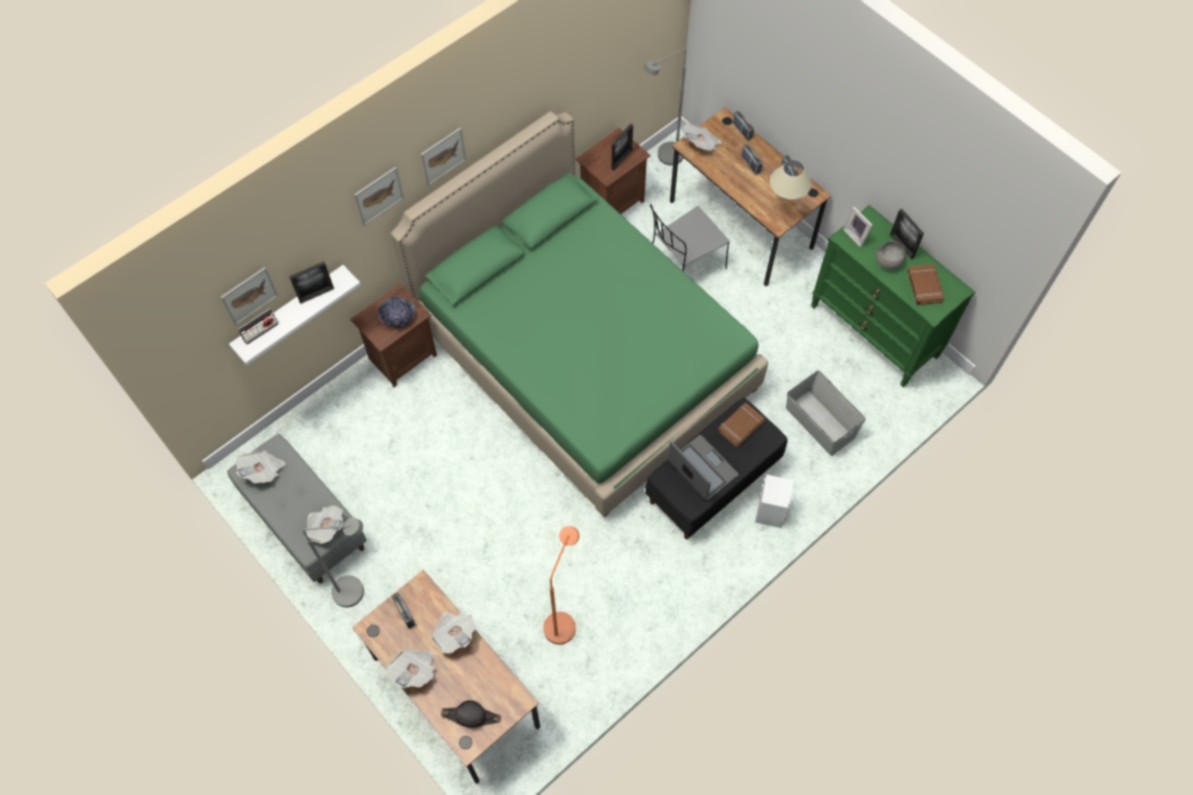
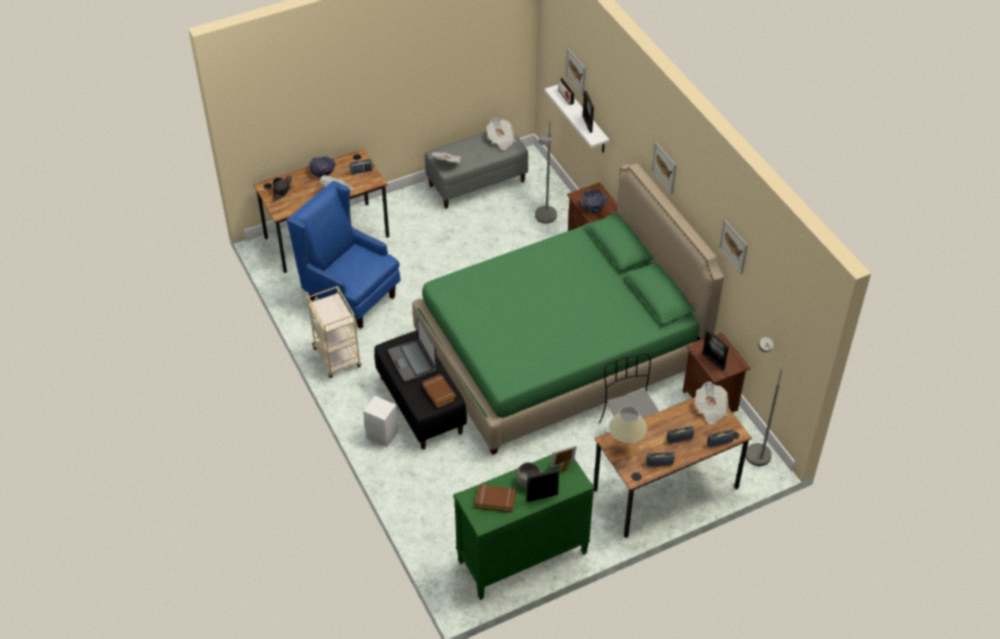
camera: 105 degrees right, 15 degrees down
grey floor lamp [303,517,364,607] -> grey floor lamp moved to [535,119,557,223]
picture [354,167,404,226] -> picture moved to [719,219,748,274]
newspaper [386,648,435,688] -> bowl [309,156,336,177]
orange floor lamp [543,526,579,645] -> blue armchair [287,181,401,329]
laptop [668,435,739,500] -> laptop turned 90 degrees clockwise [388,316,437,382]
grey storage box [786,370,866,456] -> none
none -> beige cart [307,286,361,378]

